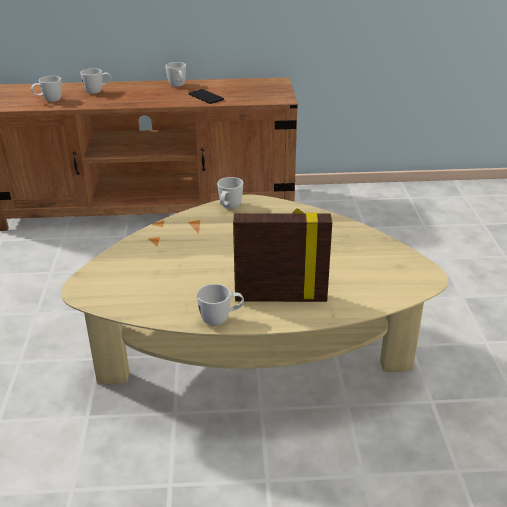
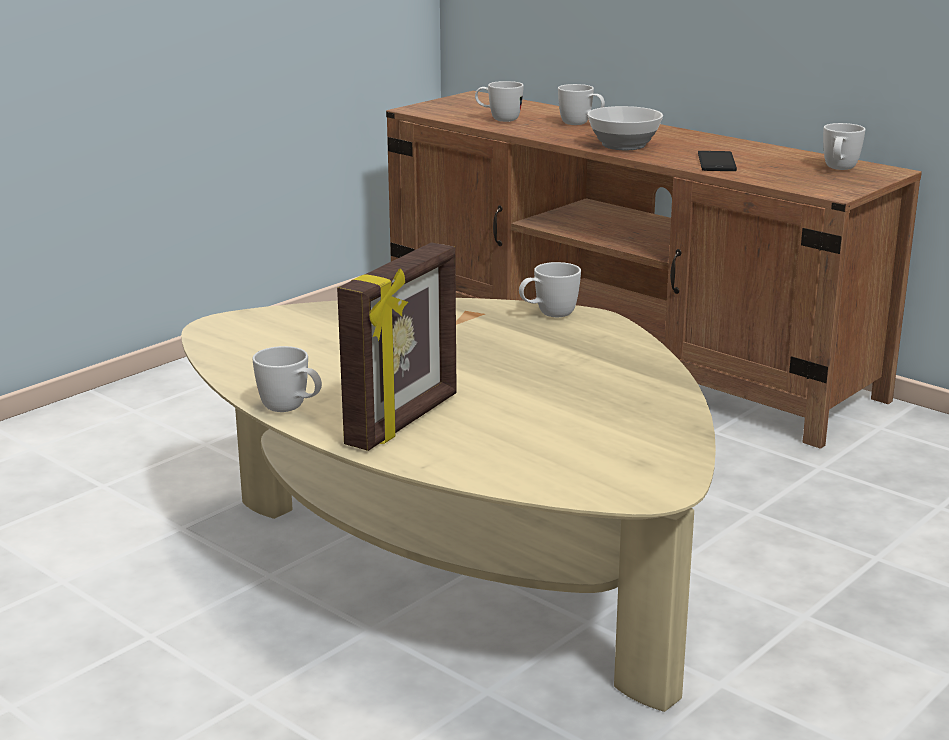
camera: 45 degrees right, 10 degrees down
white mug [165,62,186,87] -> white mug moved to [823,123,866,170]
picture frame [233,208,332,302] -> picture frame turned 75 degrees clockwise [337,242,457,451]
none -> bowl [587,106,663,150]

